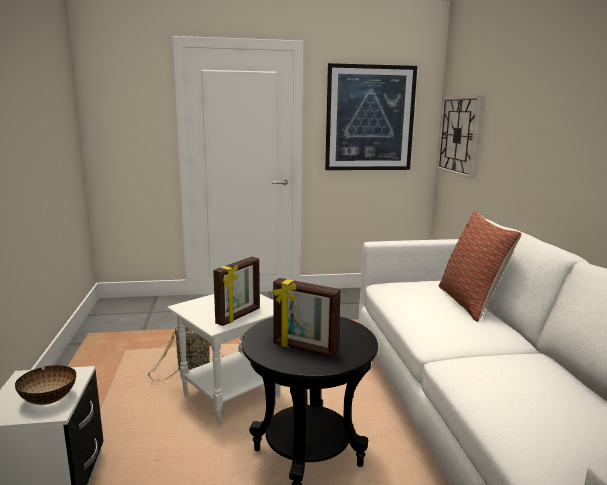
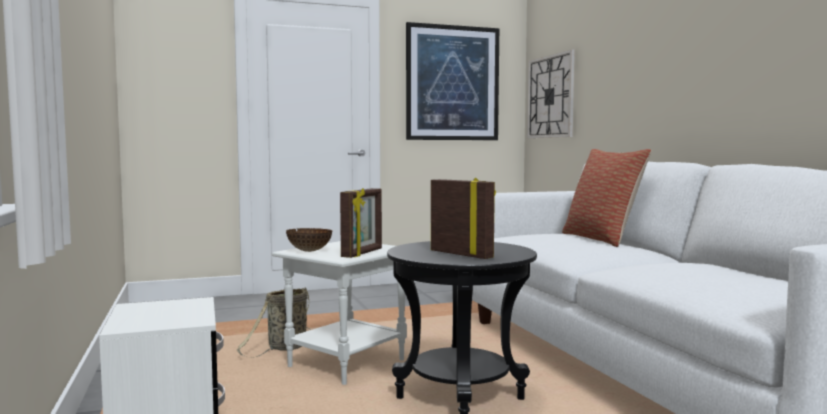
camera: 10 degrees left, 10 degrees down
bowl [15,365,76,405] -> bowl moved to [286,228,332,252]
picture frame [273,278,341,358] -> picture frame turned 150 degrees counterclockwise [431,177,496,259]

